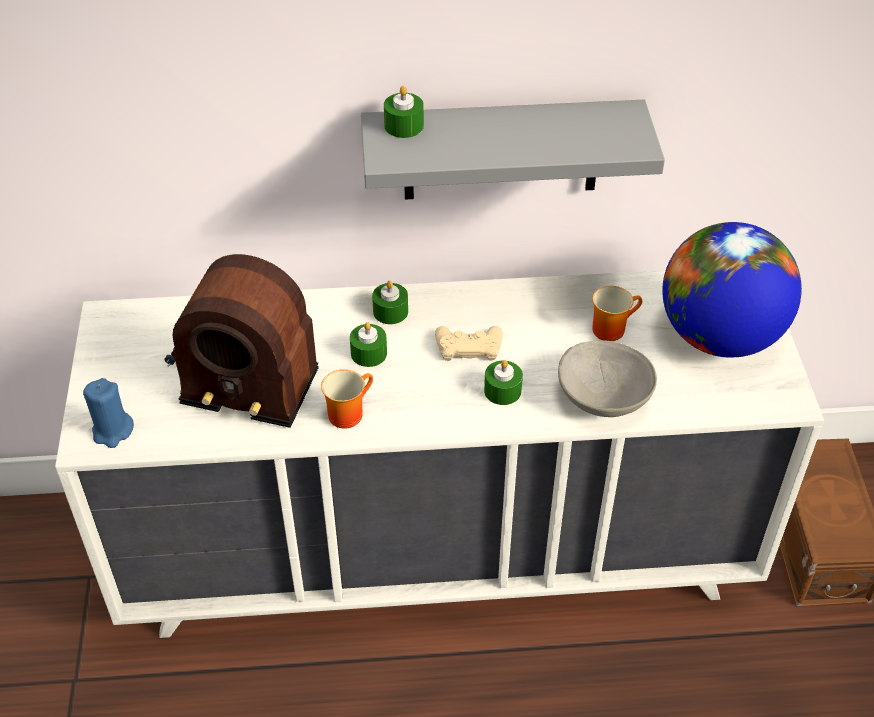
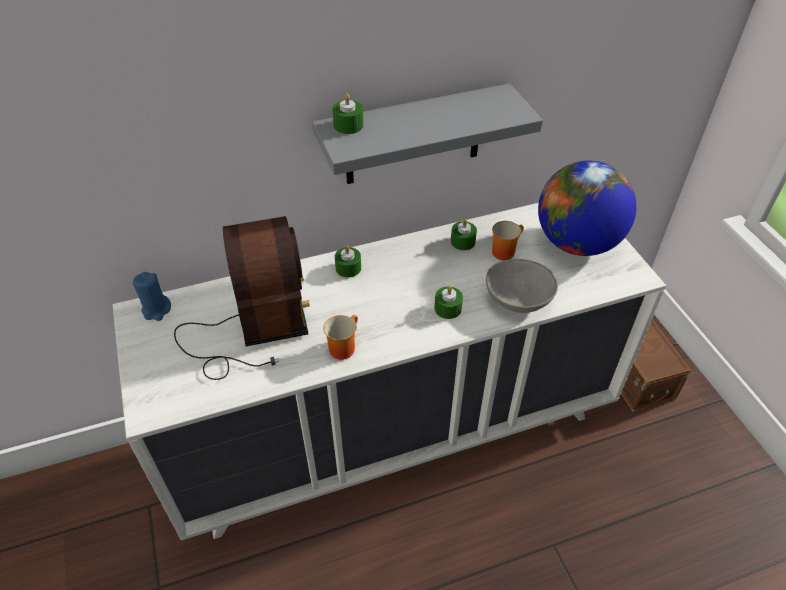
camera: 15 degrees left, 0 degrees up
blue candle [83,378,134,448] -> blue candle moved to [133,272,171,321]
radio [165,254,319,428] -> radio turned 105 degrees counterclockwise [174,216,310,380]
green candle [350,322,387,367] -> green candle moved to [451,219,477,250]
beige game controller [435,326,503,361] -> none

